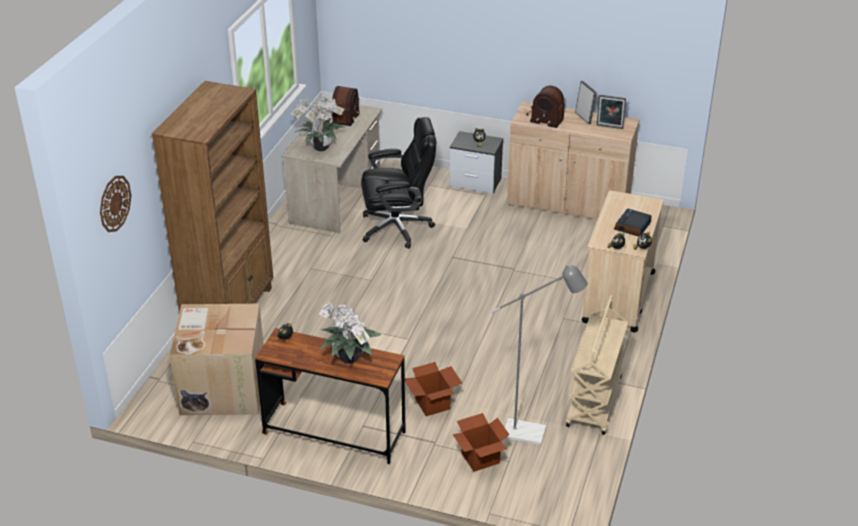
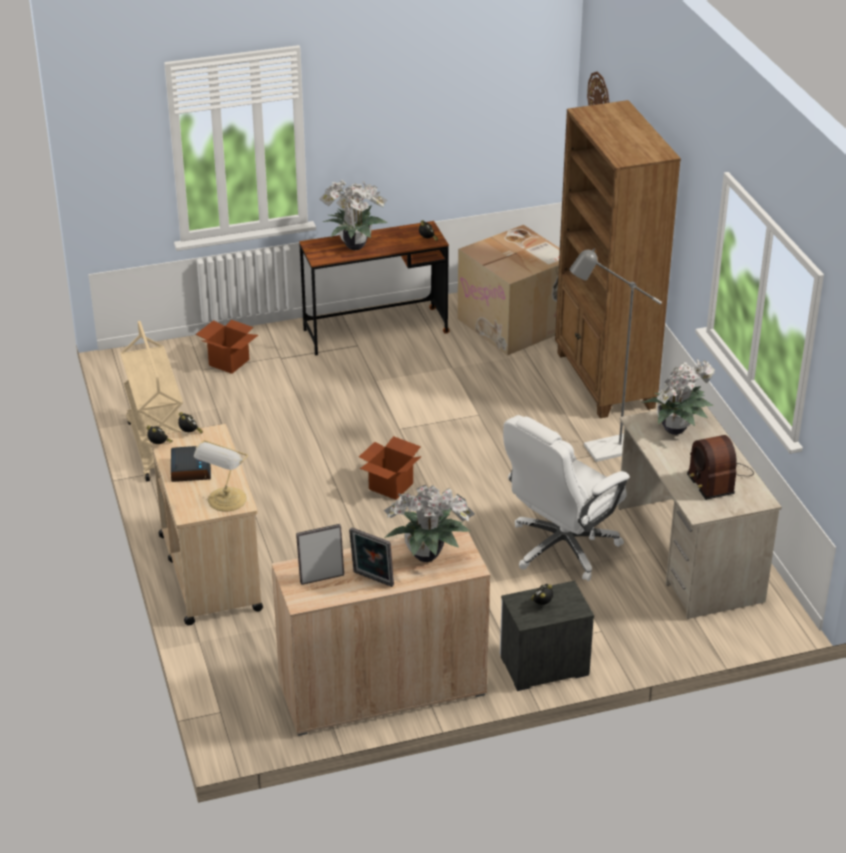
camera: 145 degrees right, 0 degrees up
black office chair [361,117,436,249] -> white office chair [503,415,630,581]
cardboard box [405,362,462,416] -> cardboard box moved to [359,436,422,500]
grey floor lamp [491,265,588,445] -> grey floor lamp moved to [569,248,662,462]
radio [526,85,565,128] -> potted plant [384,485,475,562]
none -> table lamp [194,440,248,512]

